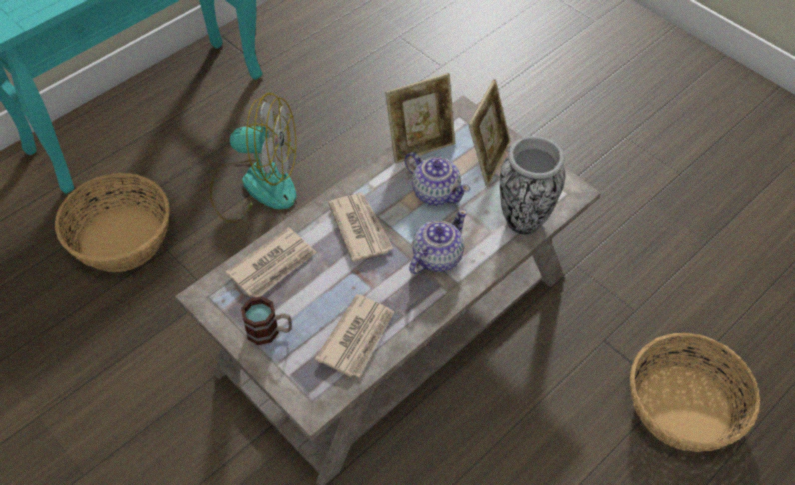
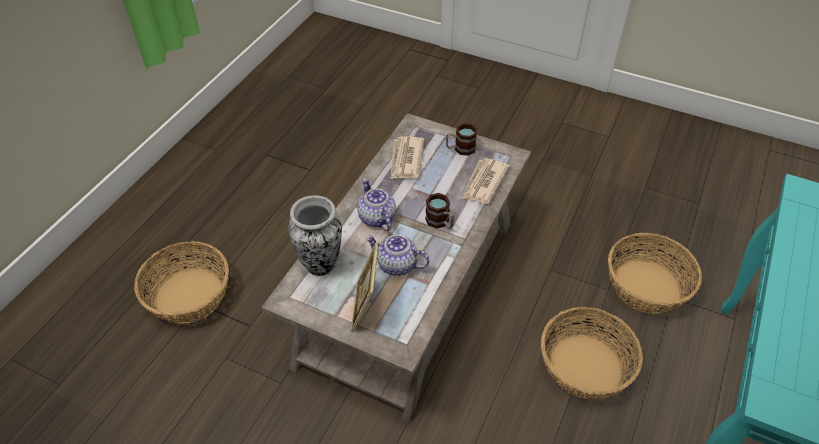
camera: 160 degrees right, 5 degrees down
fan [210,92,296,223] -> basket [541,307,643,399]
newspaper [328,193,393,262] -> mug [425,193,454,229]
picture frame [385,73,455,164] -> none
teapot [409,209,467,274] -> teapot turned 135 degrees clockwise [357,178,396,231]

